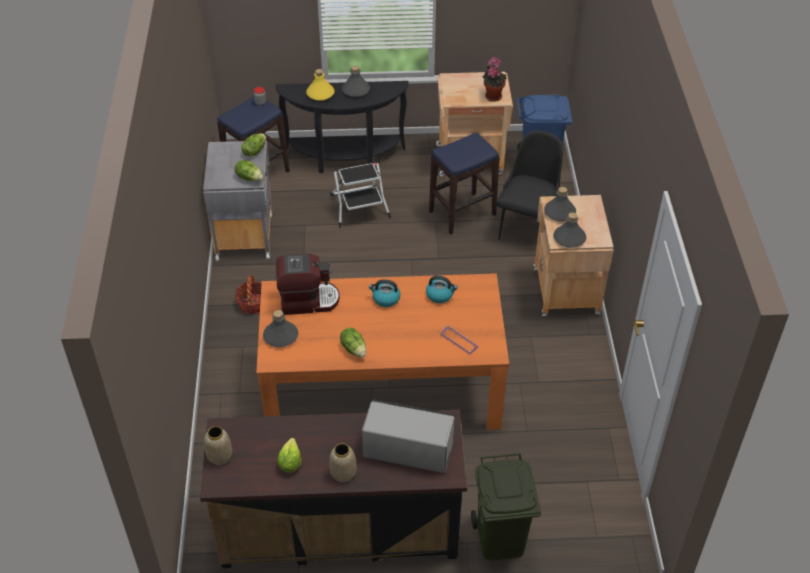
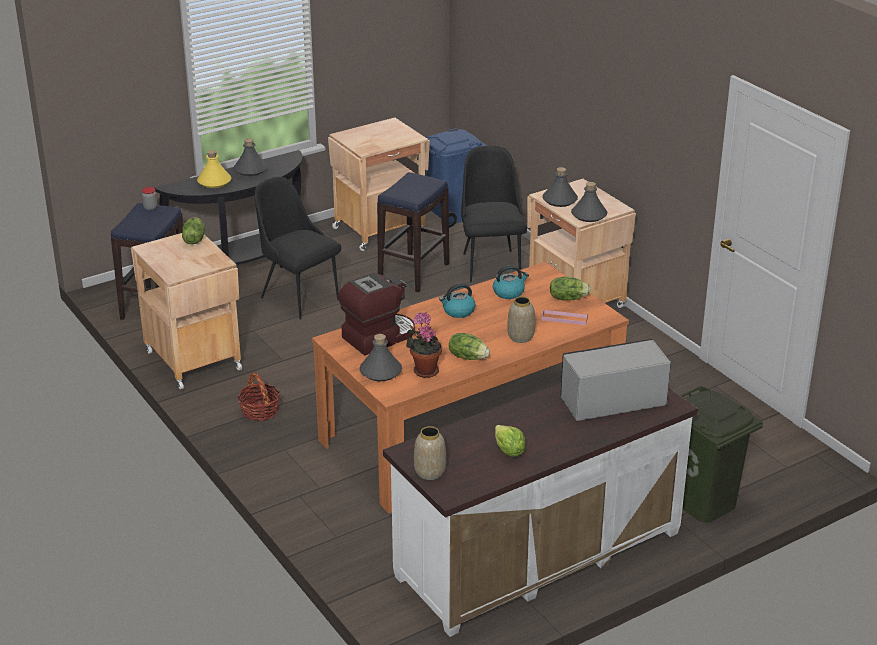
camera: 30 degrees left, 15 degrees down
black cabinet [200,409,467,568] -> white cabinet [383,383,698,637]
grey cart [203,140,272,261] -> brown cart [131,233,243,390]
lettuce [234,160,263,181] -> lettuce moved to [550,276,591,300]
vase [329,443,356,482] -> vase moved to [507,296,535,343]
step ladder [330,162,391,228] -> black chair [255,177,341,320]
potted plant [482,57,506,102] -> potted plant moved to [406,312,442,378]

